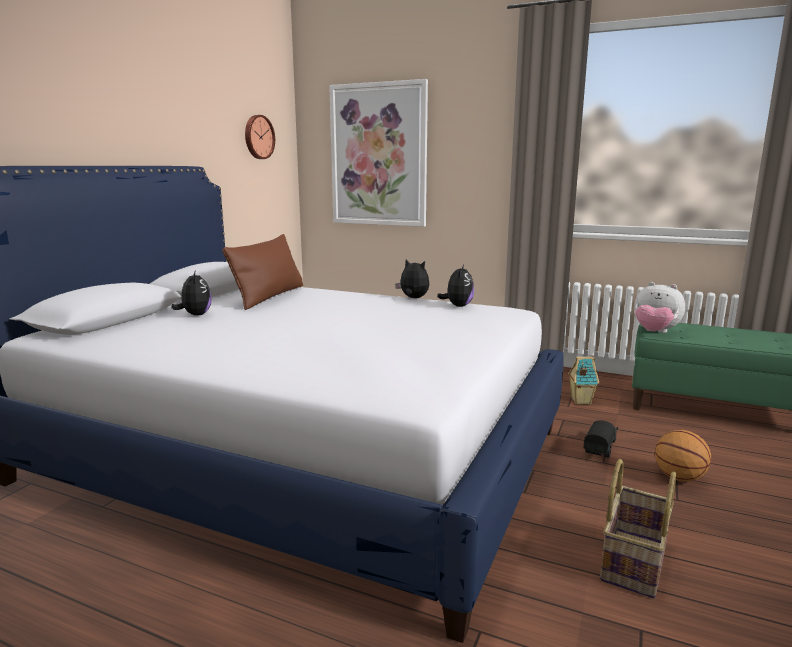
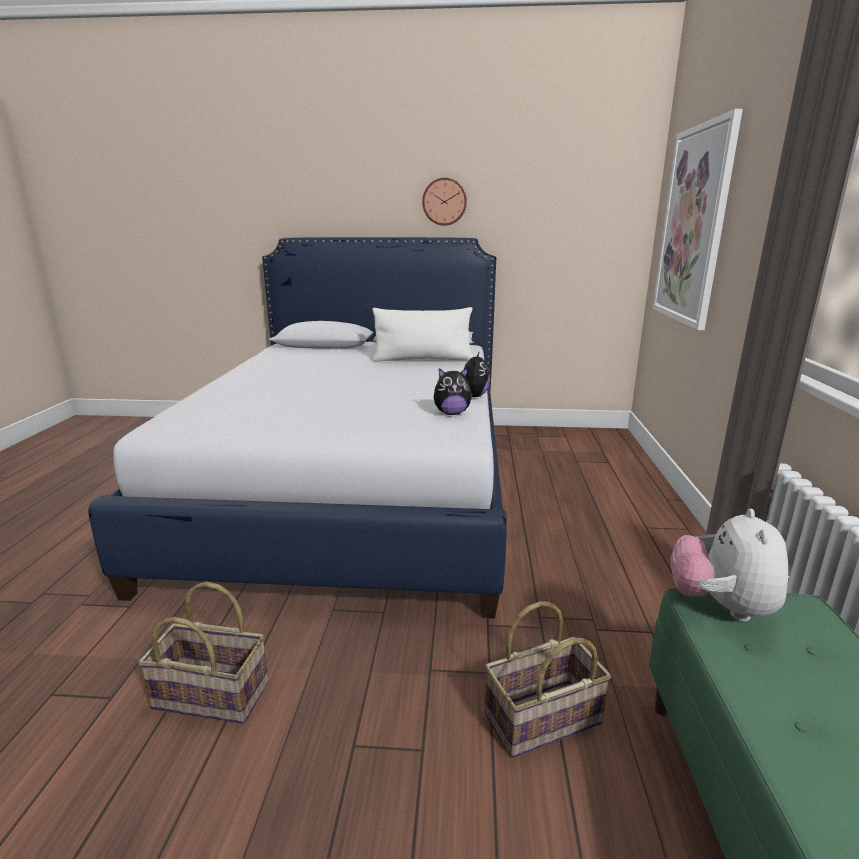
camera: 70 degrees right, 5 degrees up
plush toy [172,271,212,316] -> none
brown pillow [223,234,303,310] -> white pillow [372,307,473,362]
wall clock [245,115,275,159] -> wall clock moved to [422,177,467,226]
toy house [568,357,599,405] -> none
toy truck [583,420,618,458] -> none
basketball [655,430,711,482] -> none
none -> basket [485,601,611,758]

